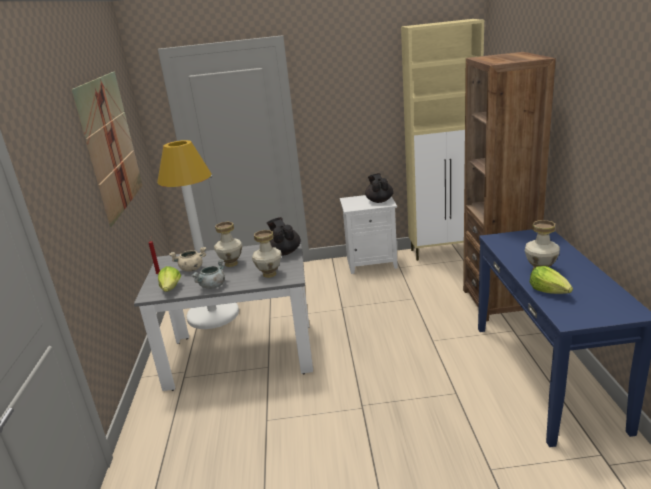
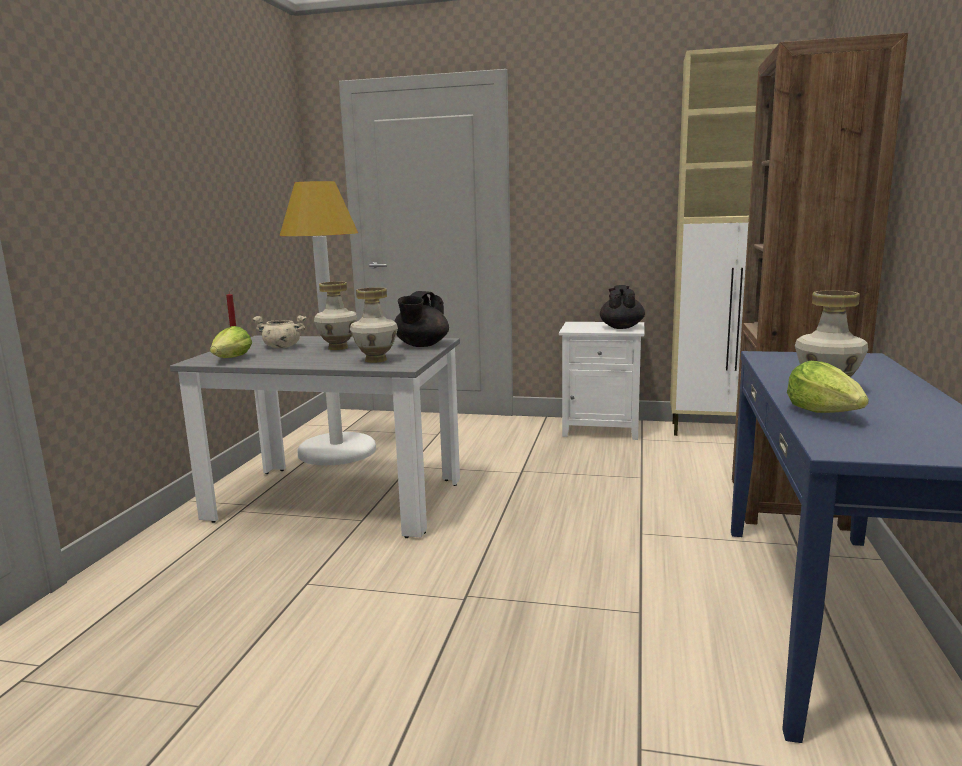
camera: 15 degrees right, 10 degrees down
picture [71,72,143,227] -> none
grey cooking pot [192,259,225,289] -> none
black teapot [267,217,301,256] -> black teapot turned 150 degrees counterclockwise [394,291,449,347]

